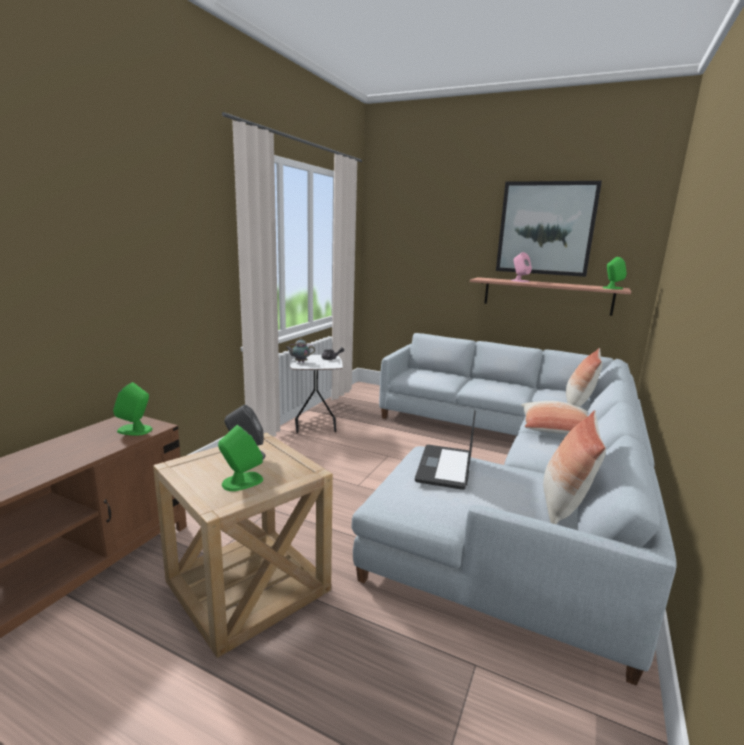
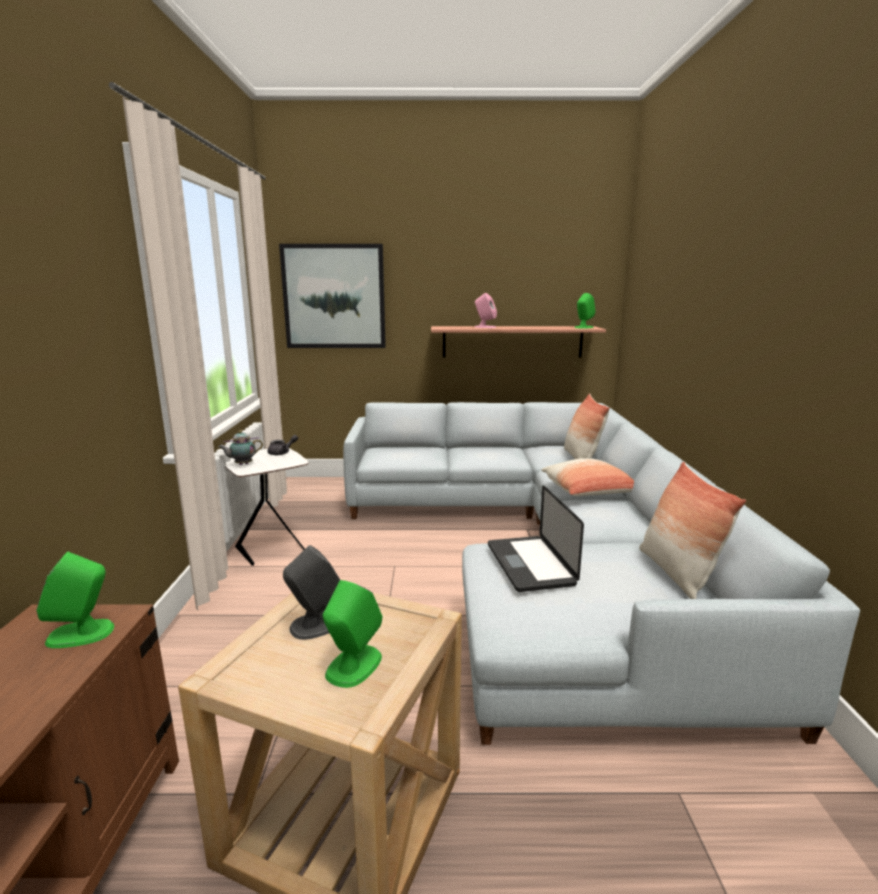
camera: 25 degrees left, 0 degrees up
picture [496,181,602,277] -> picture moved to [279,244,386,348]

